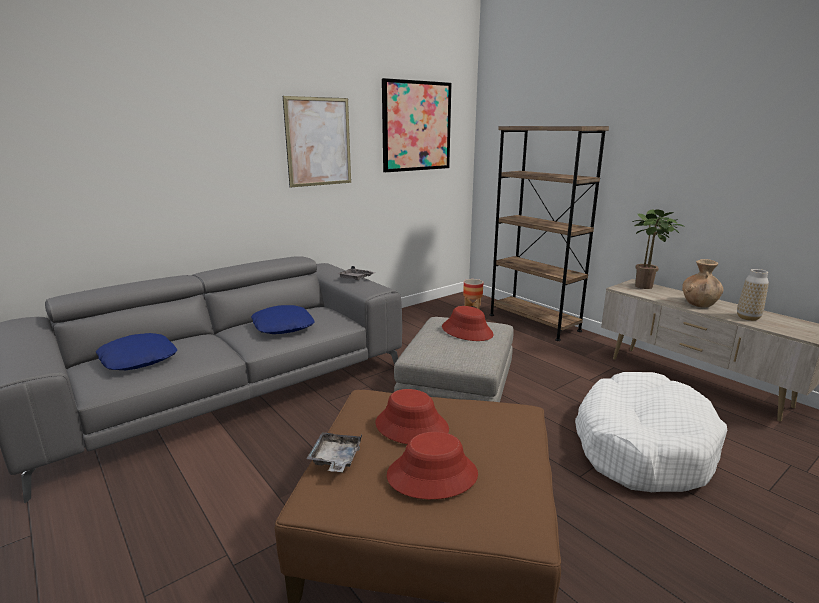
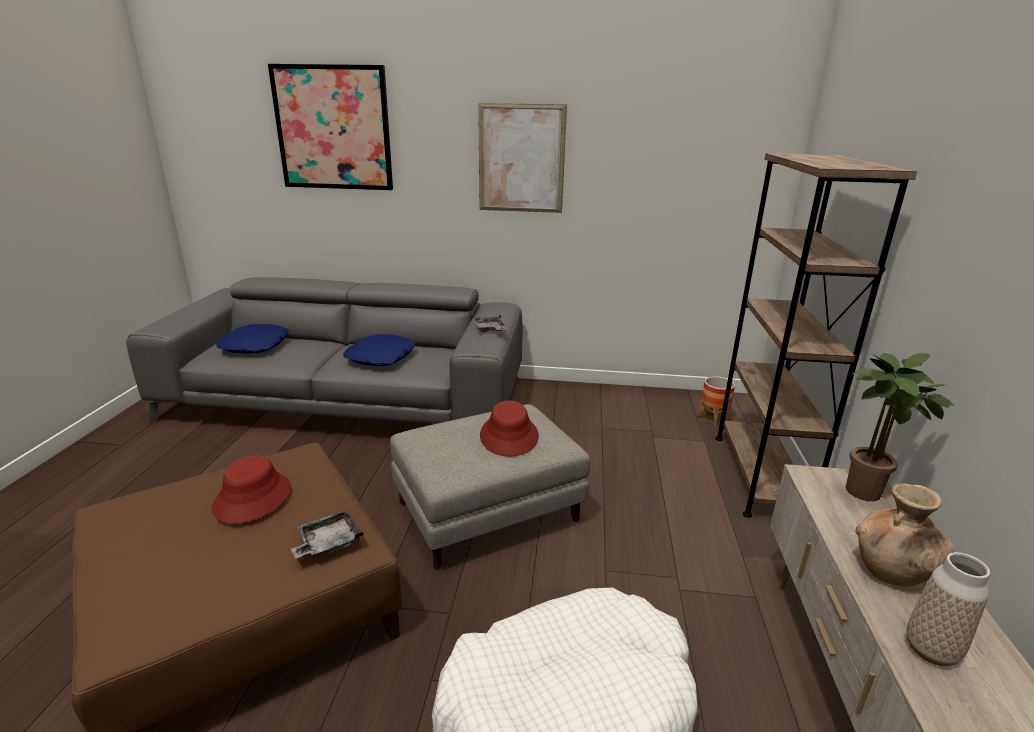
camera: 45 degrees right, 5 degrees up
grey tray [306,433,362,472] -> grey tray moved to [291,510,364,559]
picture [382,78,452,172] -> picture moved to [268,64,393,190]
red hat [387,432,478,499] -> none

